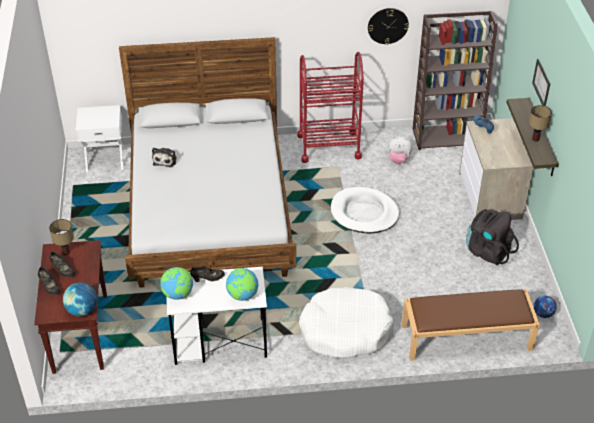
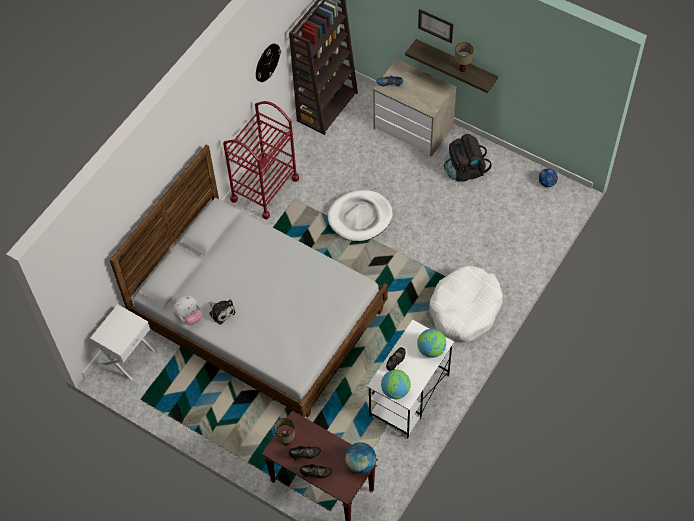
camera: 50 degrees left, 15 degrees up
plush toy [388,136,412,164] -> plush toy moved to [173,295,203,325]
brown bench [402,289,540,361] -> none

